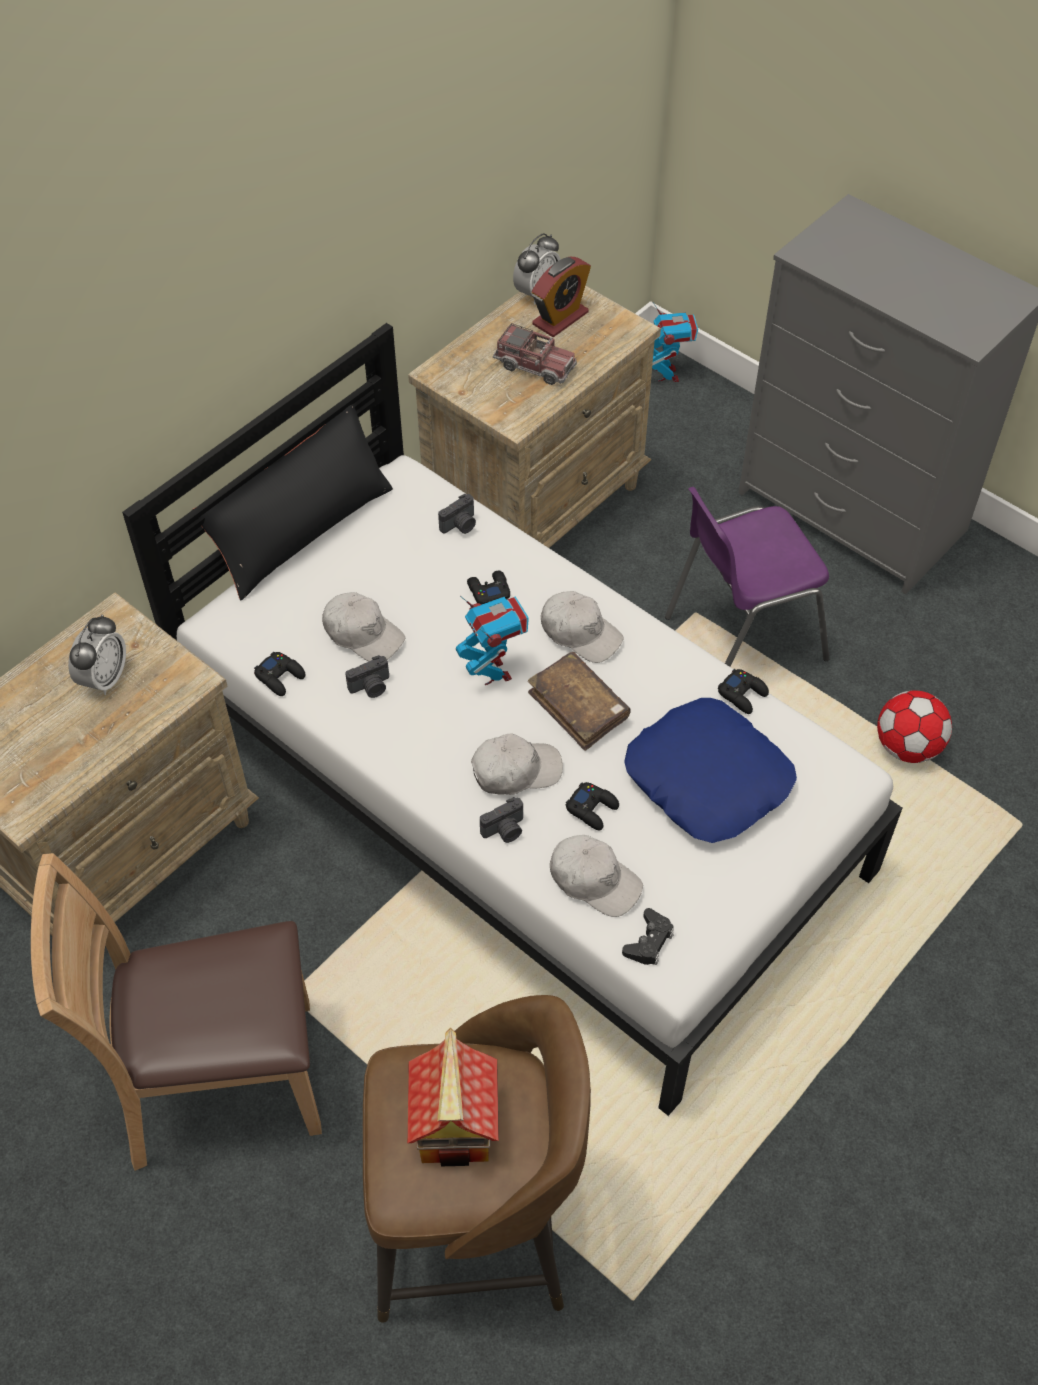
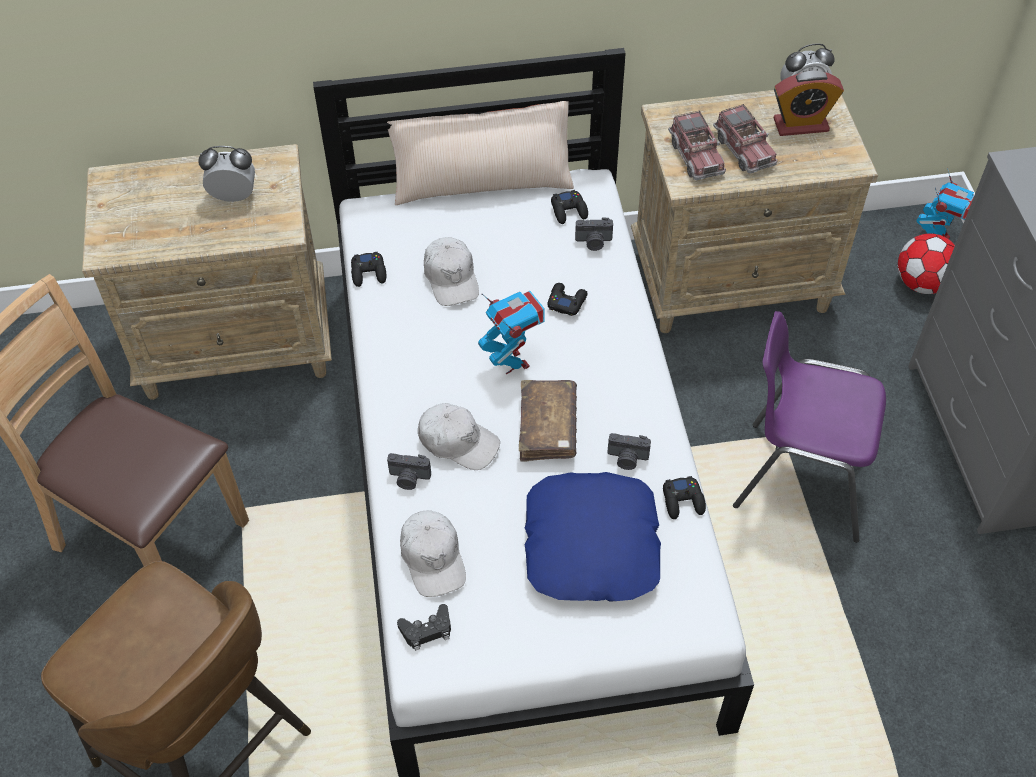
camera: 40 degrees right, 0 degrees up
alarm clock [68,614,126,695] -> alarm clock turned 150 degrees counterclockwise [198,146,255,202]
black pillow [191,404,393,601] -> beige pillow [387,101,574,205]
camera [345,655,389,698] -> camera moved to [608,433,651,470]
toy house [407,1028,499,1166] -> none
toy robot [456,596,529,685] -> toy robot turned 45 degrees counterclockwise [478,291,545,374]
white cap [541,591,624,663] -> none
black game controller [566,782,619,830] -> black game controller moved to [551,190,588,224]
football [877,690,952,763] -> football moved to [898,233,955,294]
none -> toy truck [668,111,726,180]

